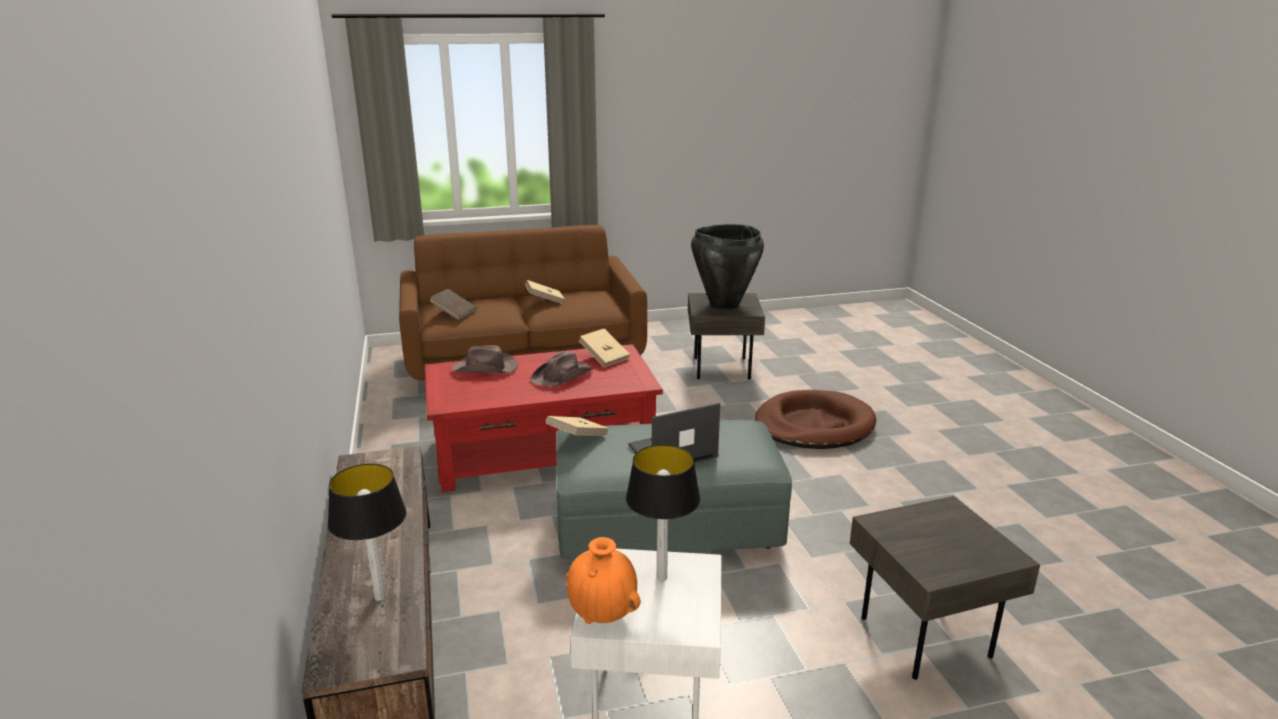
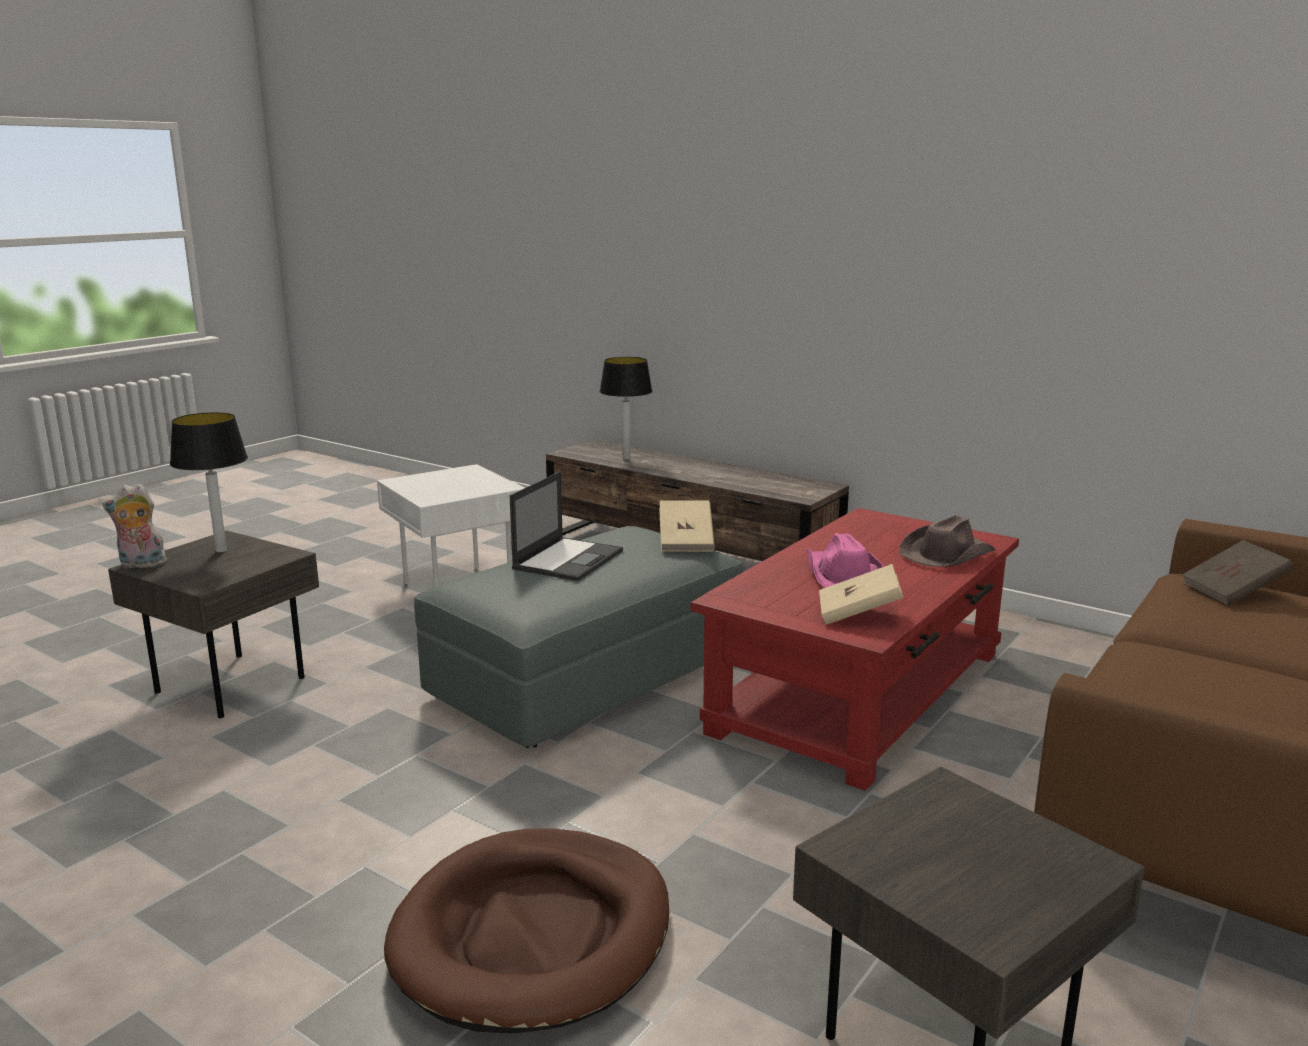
camera: 140 degrees right, 5 degrees down
beige book [525,280,565,304] -> none
brown hat [530,351,593,387] -> pink hat [806,533,883,588]
orange vase [566,537,641,624] -> none
table lamp [626,445,700,581] -> table lamp moved to [170,412,248,552]
black vase [691,224,764,310] -> none
none -> plush toy [102,484,167,568]

